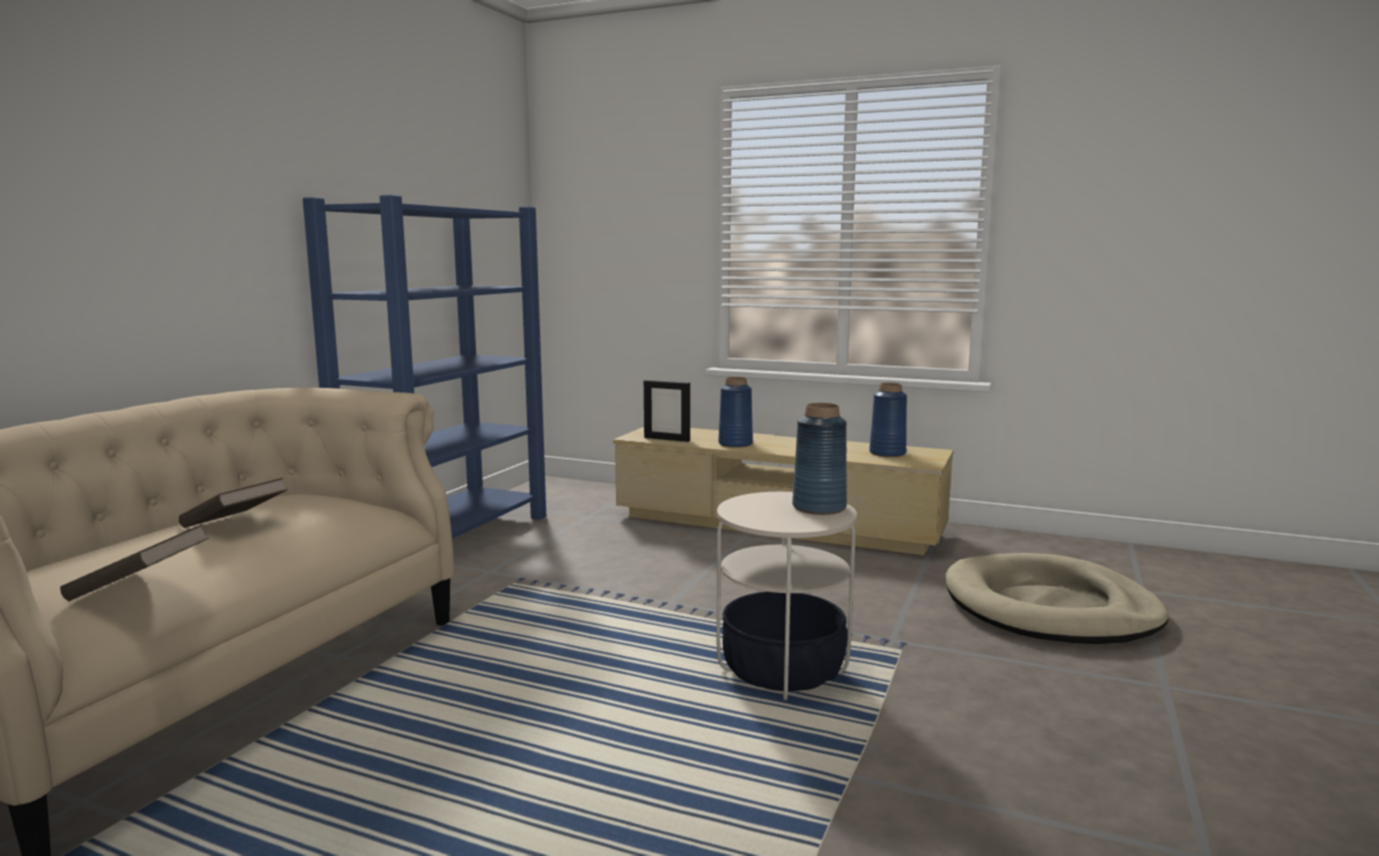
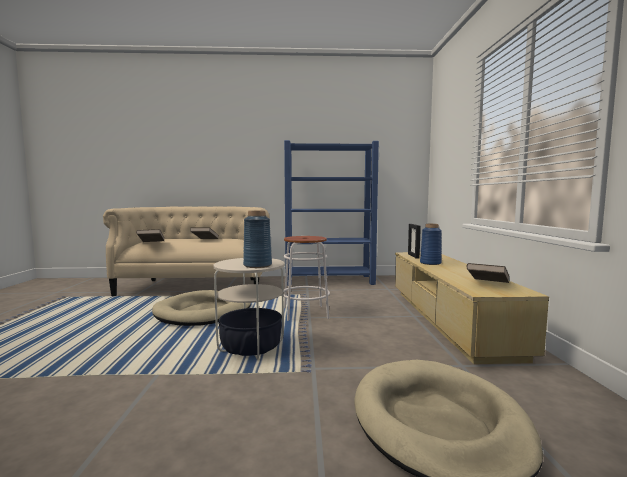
camera: 65 degrees right, 5 degrees down
blue vase [869,383,907,457] -> brown book [466,263,509,283]
none -> beige dog bed [152,290,251,326]
none -> white stool [283,236,330,321]

